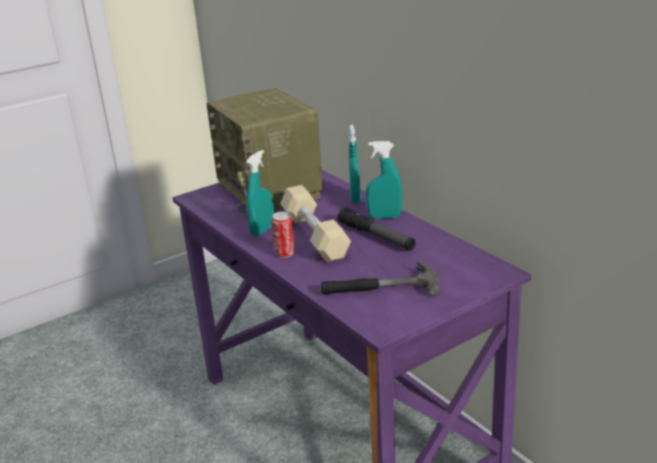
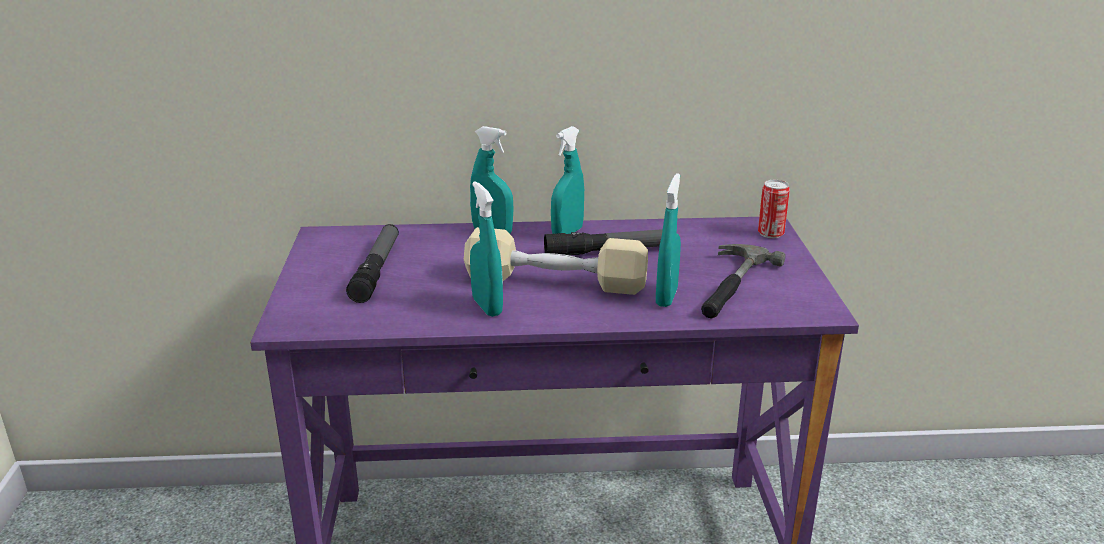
camera: 60 degrees left, 0 degrees up
radio [207,88,323,213] -> flashlight [346,224,399,303]
can [271,212,295,258] -> can moved to [758,180,790,239]
none -> turquoise spray bottle [656,173,681,307]

